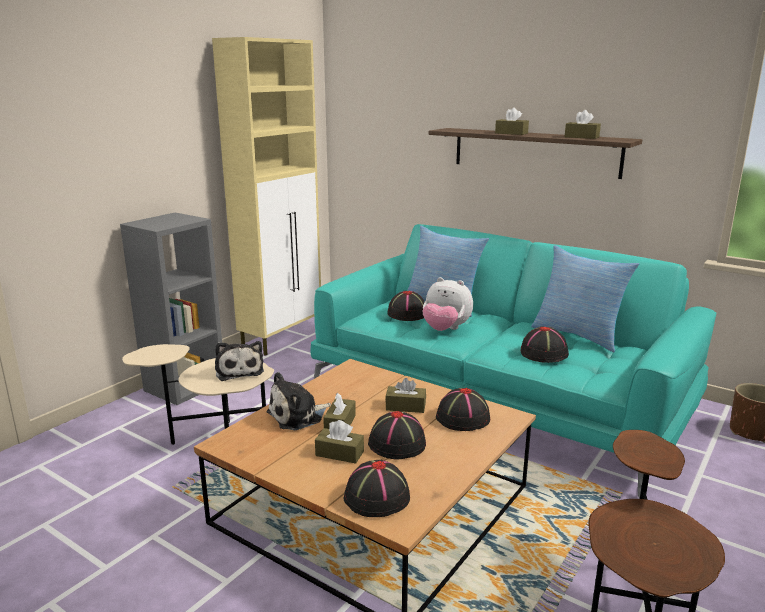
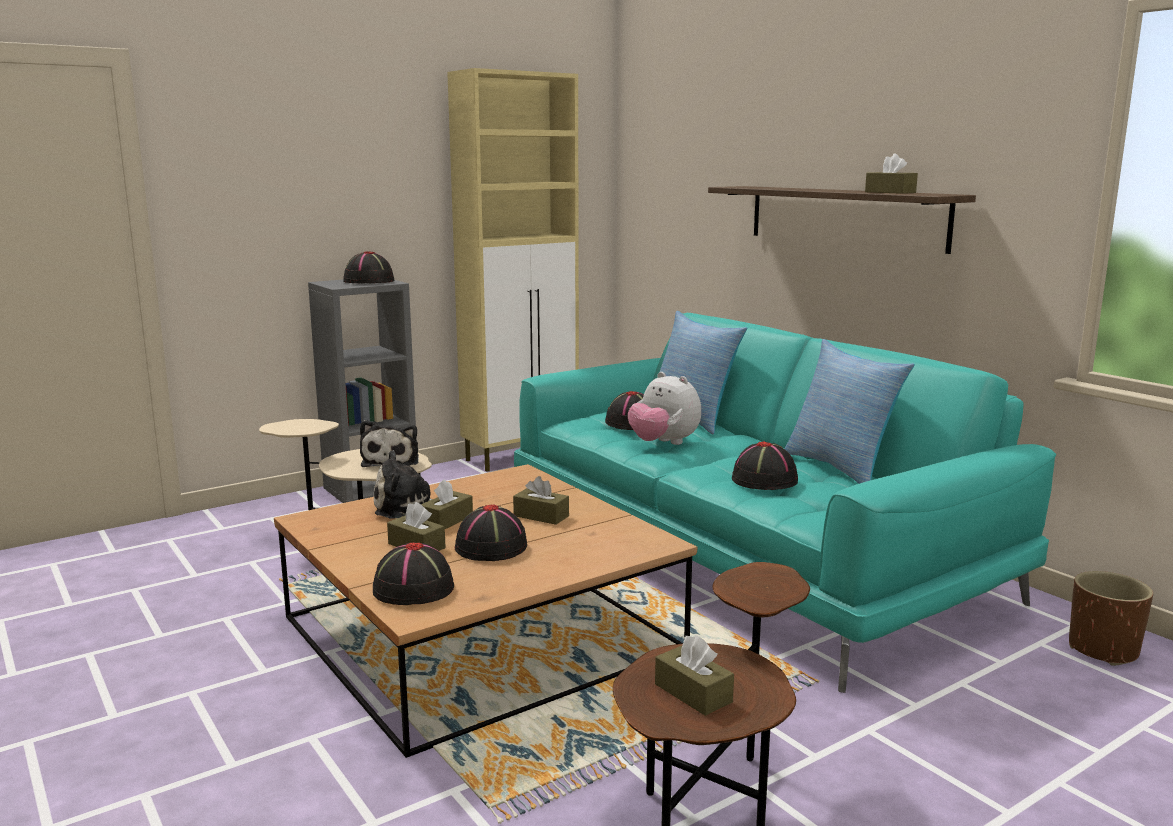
camera: 20 degrees right, 5 degrees down
black hat [436,388,490,431] -> black hat moved to [343,251,395,283]
brown tissue box [495,107,529,135] -> brown tissue box moved to [655,635,734,716]

